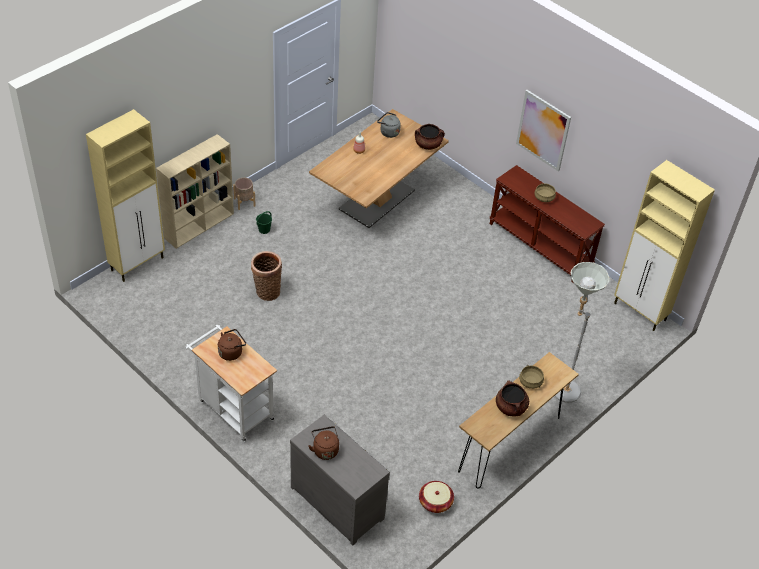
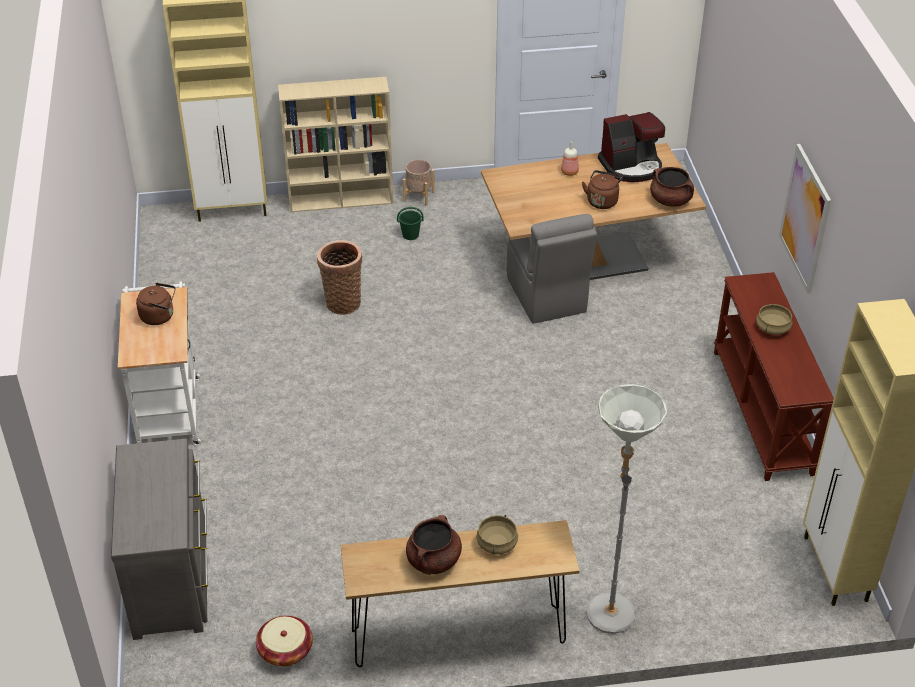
camera: 40 degrees right, 5 degrees down
brown kettle [308,426,339,460] -> brown kettle moved to [582,170,623,209]
grey kettle [377,112,401,138] -> coffee machine [598,112,665,182]
none -> grey chair [507,214,597,324]

